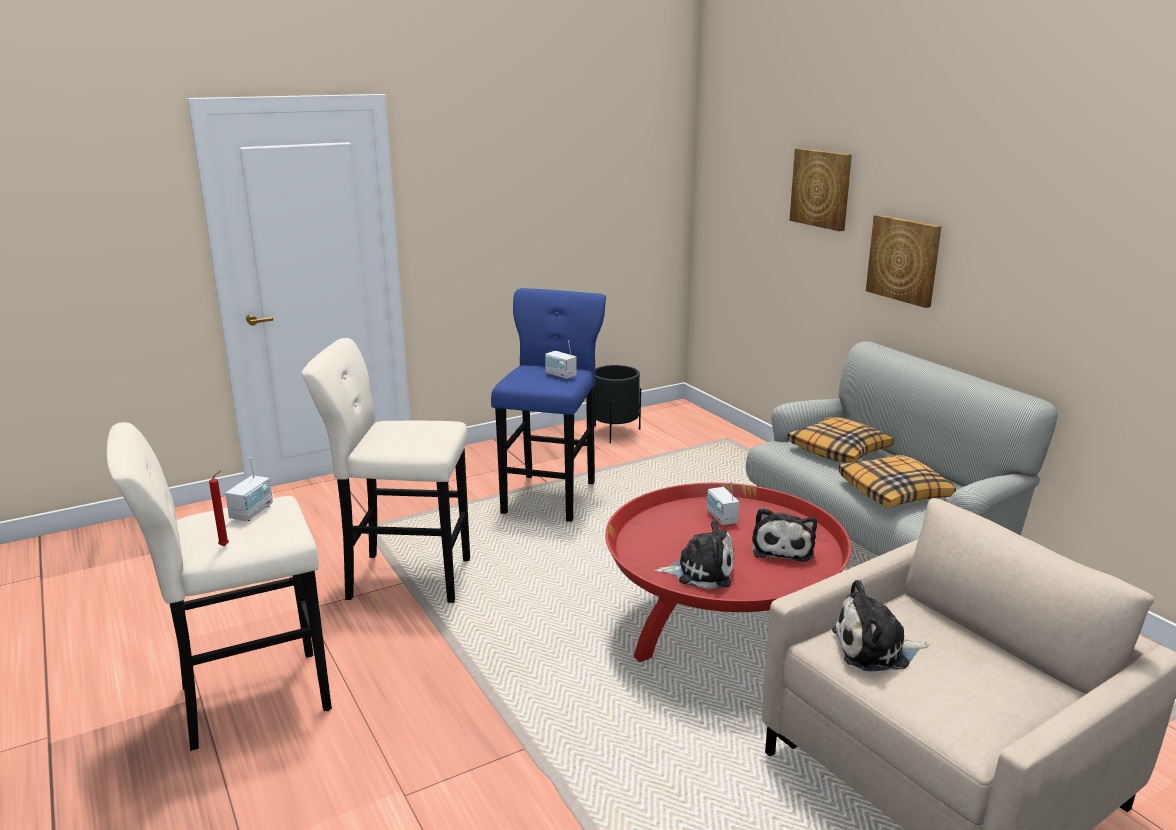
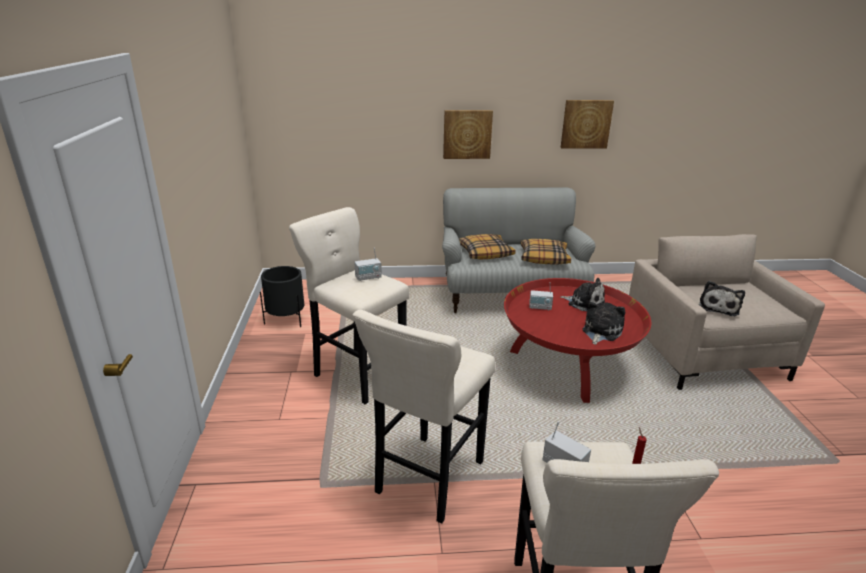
camera: 65 degrees left, 5 degrees up
blue stool [491,288,606,522] -> beige stool [289,207,409,404]
picture [789,148,852,231] -> picture moved to [561,100,614,149]

